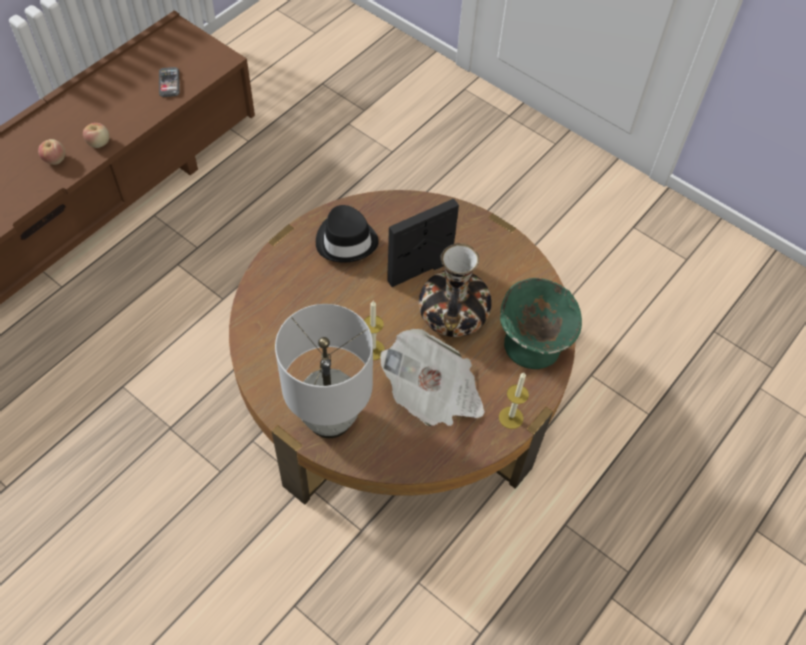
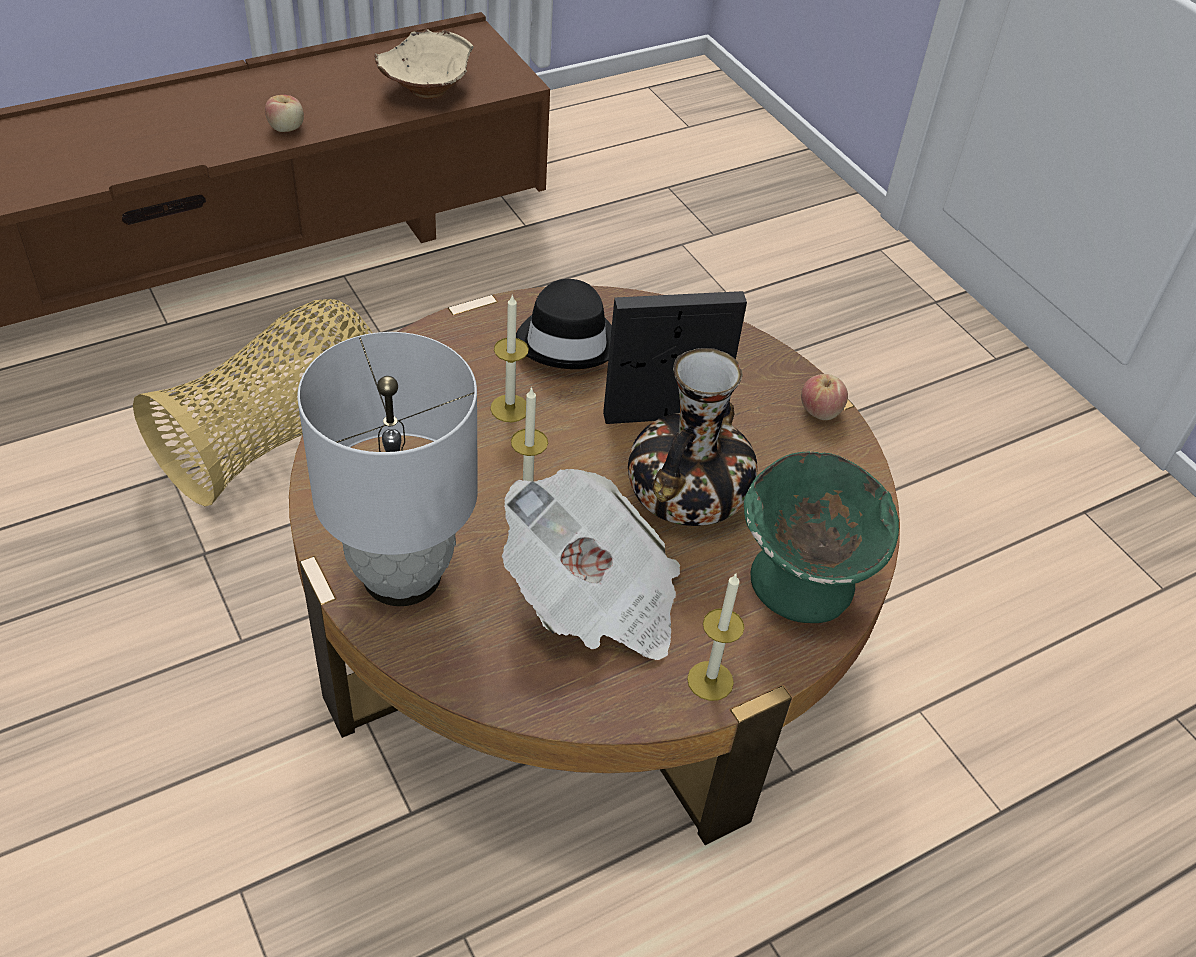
camera: 20 degrees right, 10 degrees down
apple [38,139,65,165] -> apple moved to [801,374,848,420]
phone [159,67,180,97] -> beige bowl [374,29,474,99]
none -> basket [133,299,372,507]
none -> candle [490,294,529,422]

